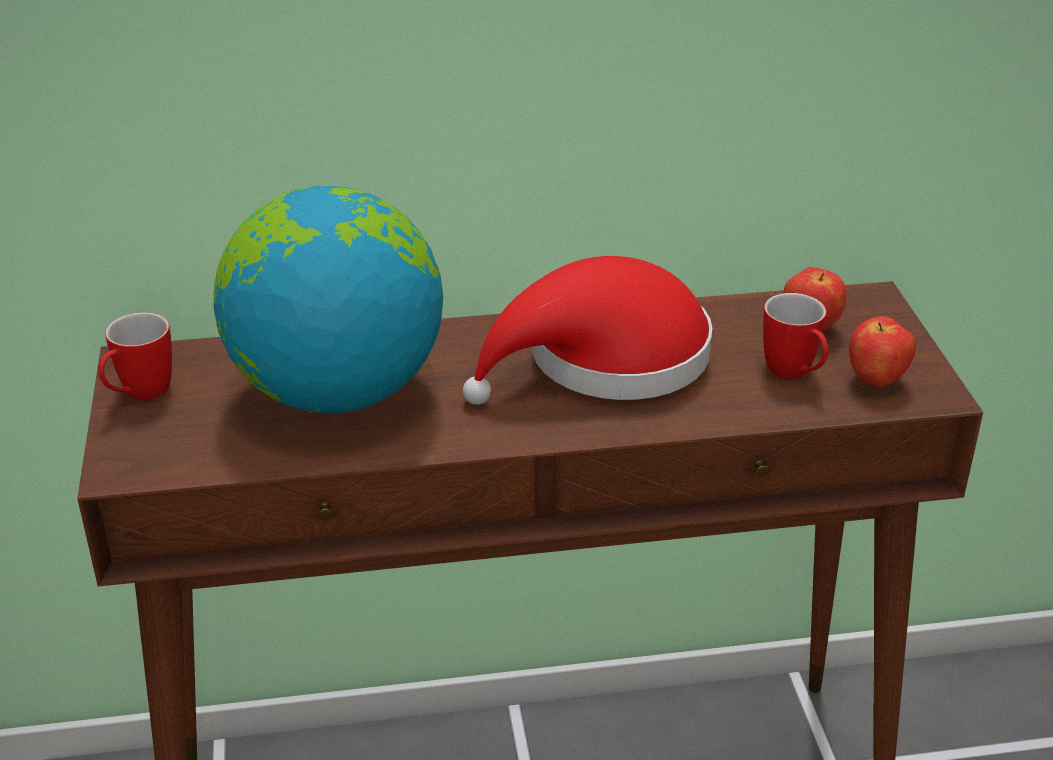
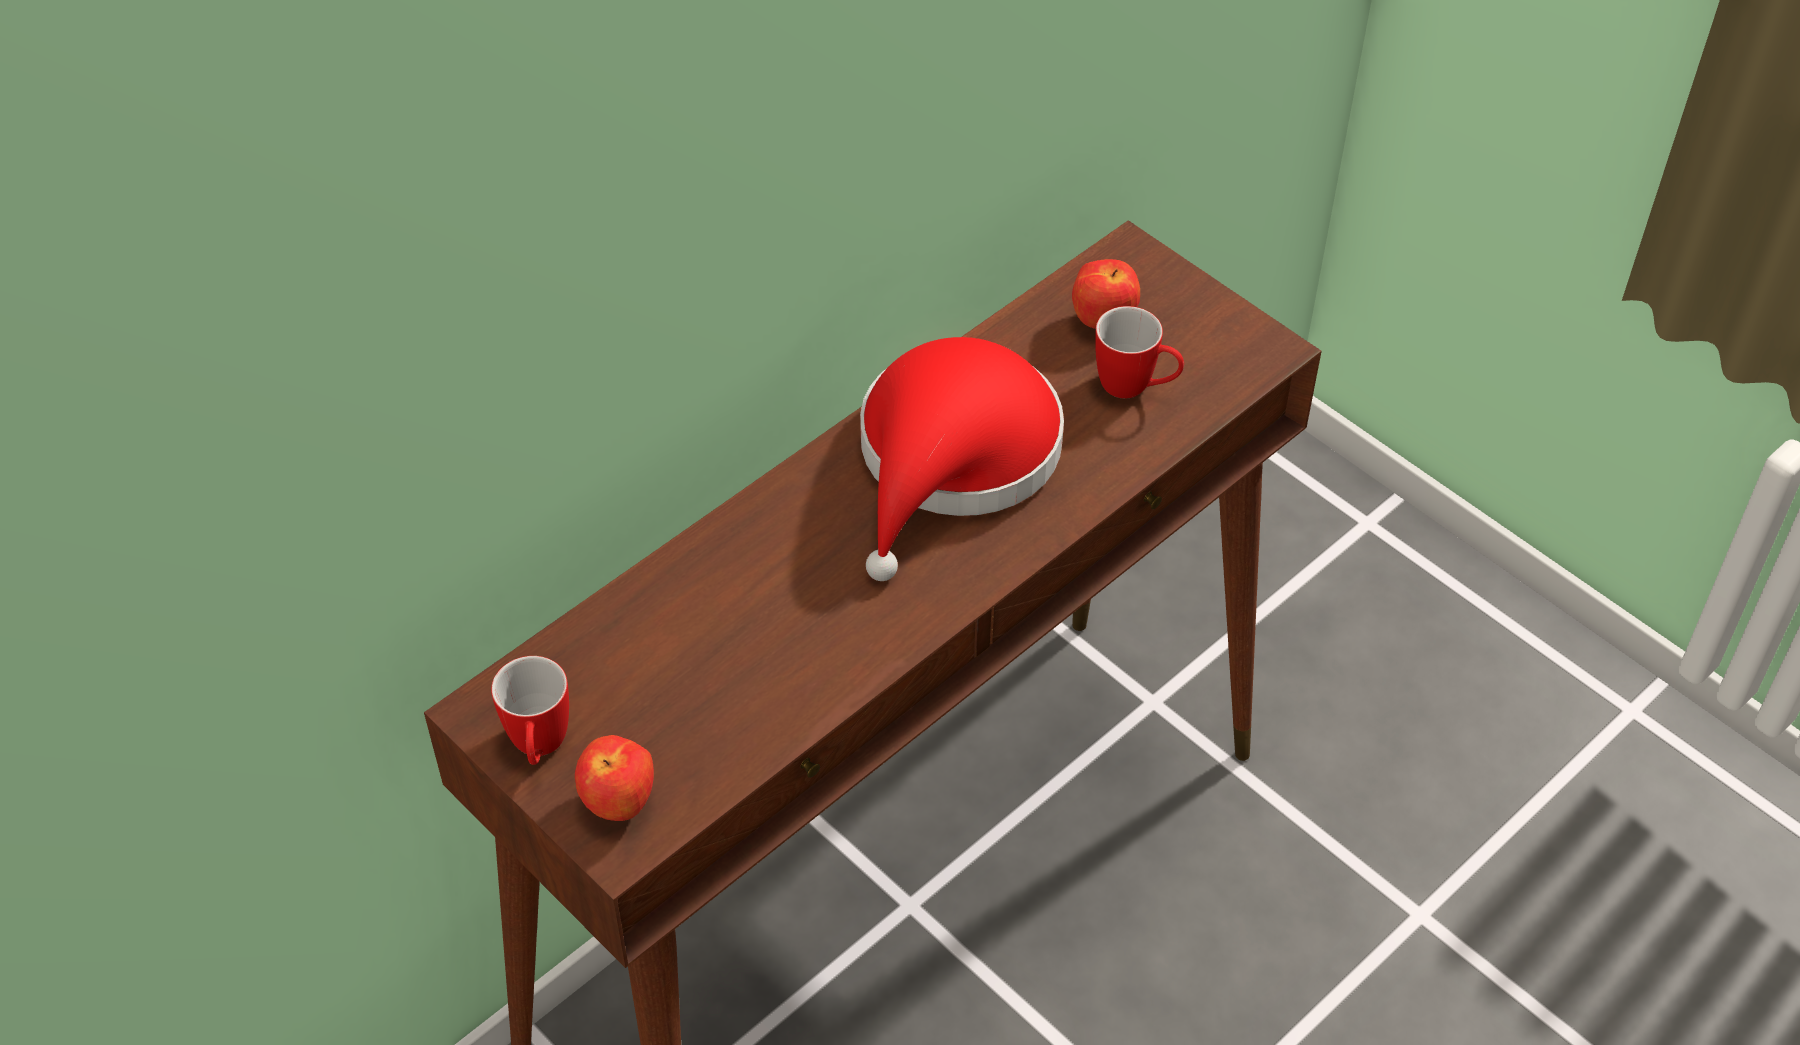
camera: 35 degrees left, 15 degrees up
globe [213,186,443,414] -> none
apple [849,316,916,387] -> apple moved to [575,735,654,821]

